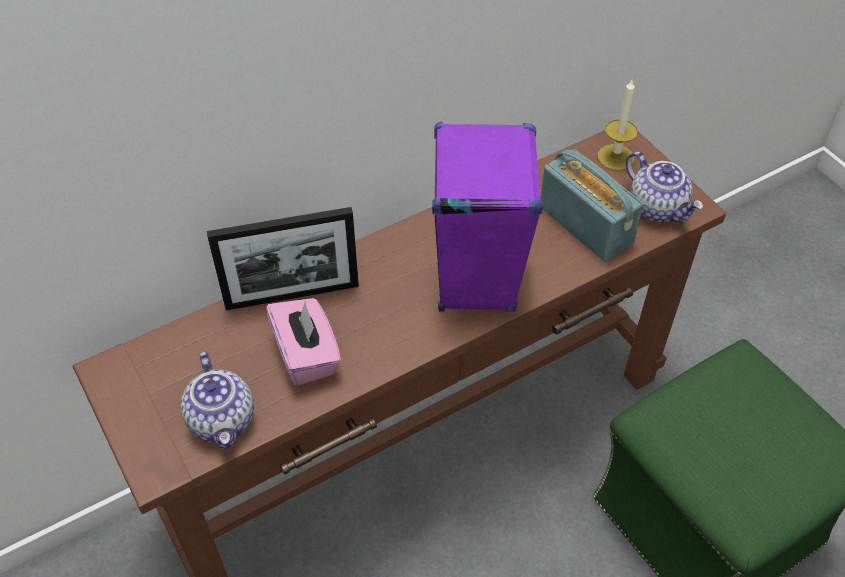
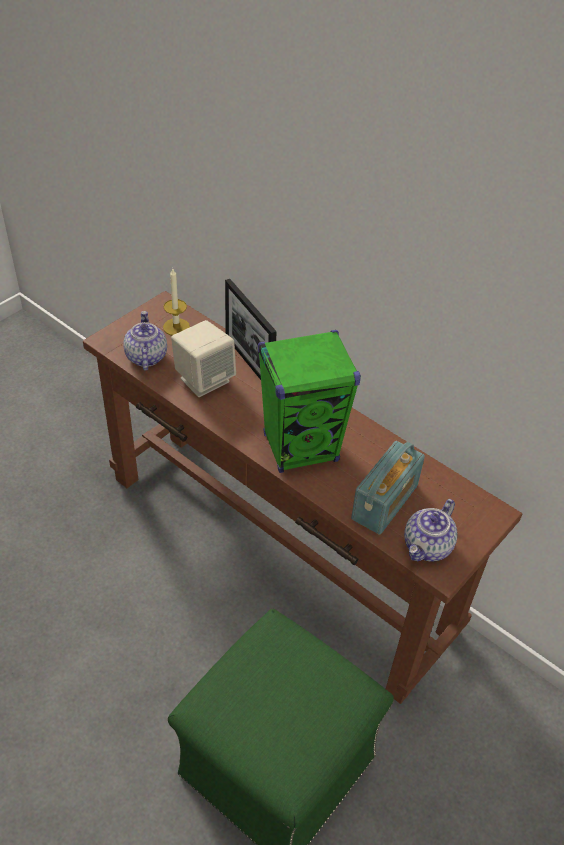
camera: 70 degrees right, 5 degrees down
teapot [181,351,254,449] -> teapot turned 120 degrees clockwise [123,311,167,371]
pink tissue box [266,298,341,386] -> beige speaker [171,320,236,397]
purple speaker [432,121,543,312] -> green speaker [258,330,361,473]
candle [598,80,638,171] -> candle moved to [163,269,190,335]

